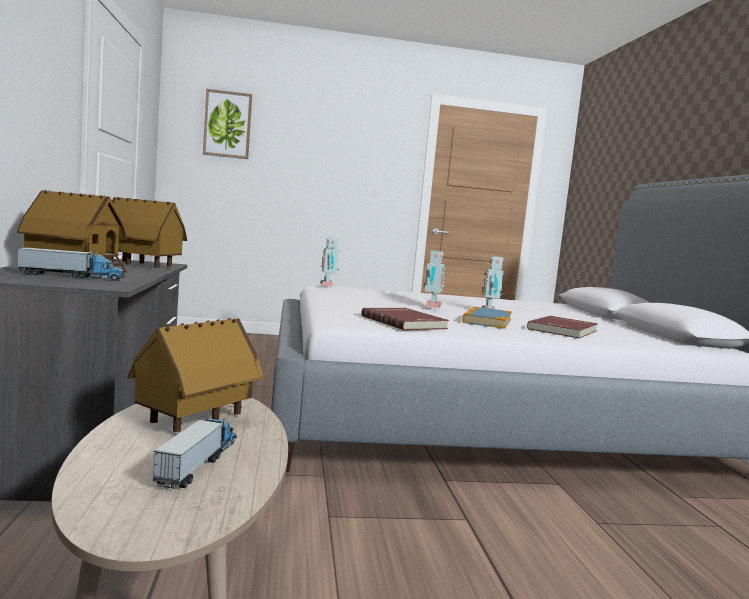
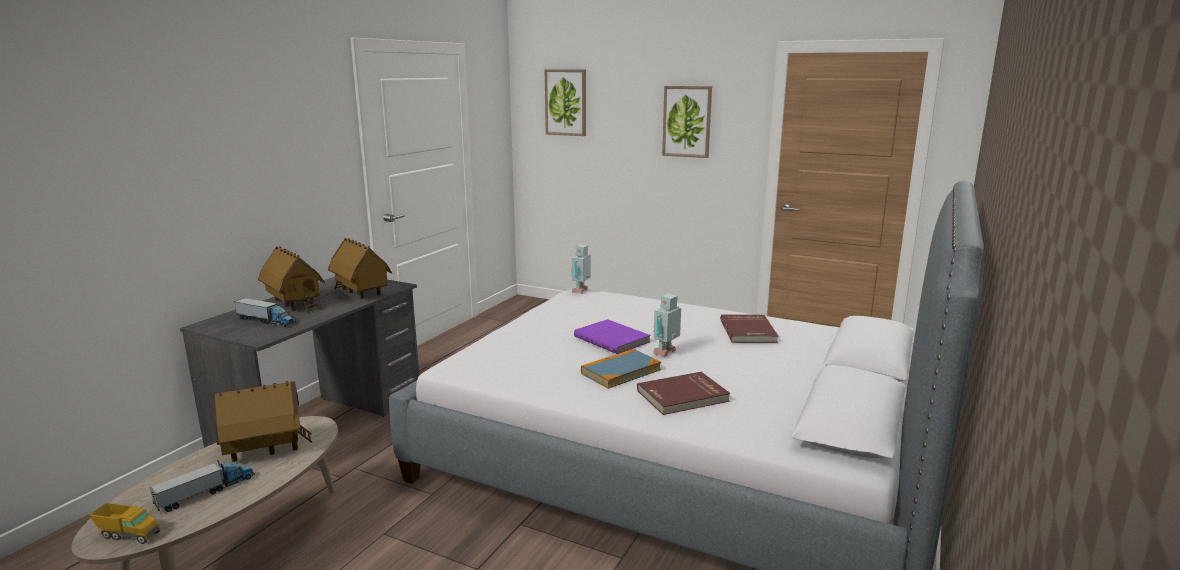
camera: 35 degrees right, 10 degrees up
red book [361,308,449,330] -> red book moved to [720,314,778,343]
toy robot [423,251,445,308] -> purple book [574,319,651,354]
none -> toy truck [89,503,161,544]
none -> picture [662,86,712,158]

